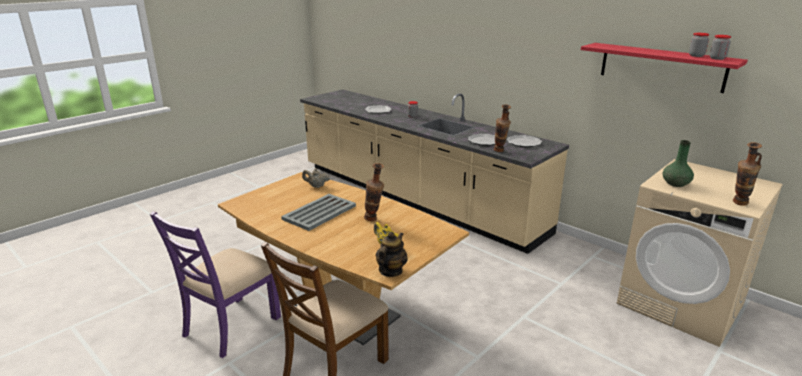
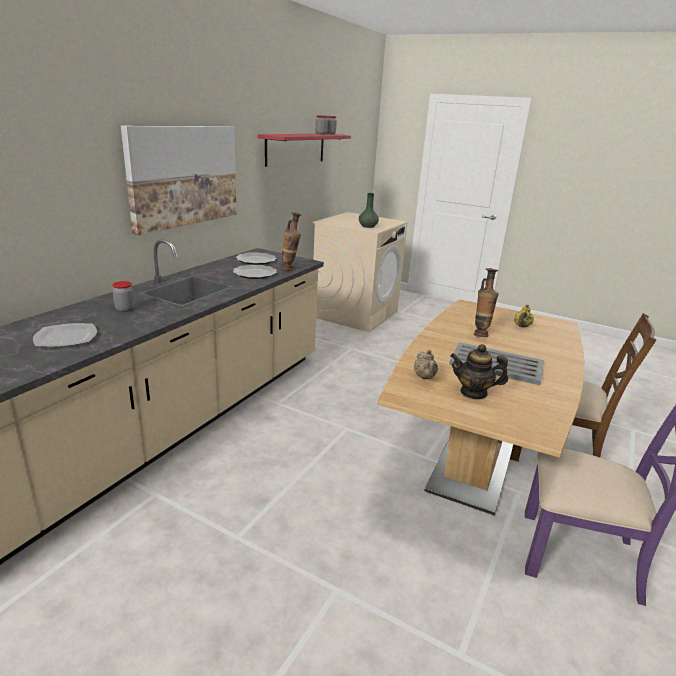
camera: 105 degrees left, 0 degrees up
teapot [376,232,408,277] -> teapot moved to [450,344,508,400]
vase [733,142,762,206] -> none
none -> picture [121,126,237,235]

